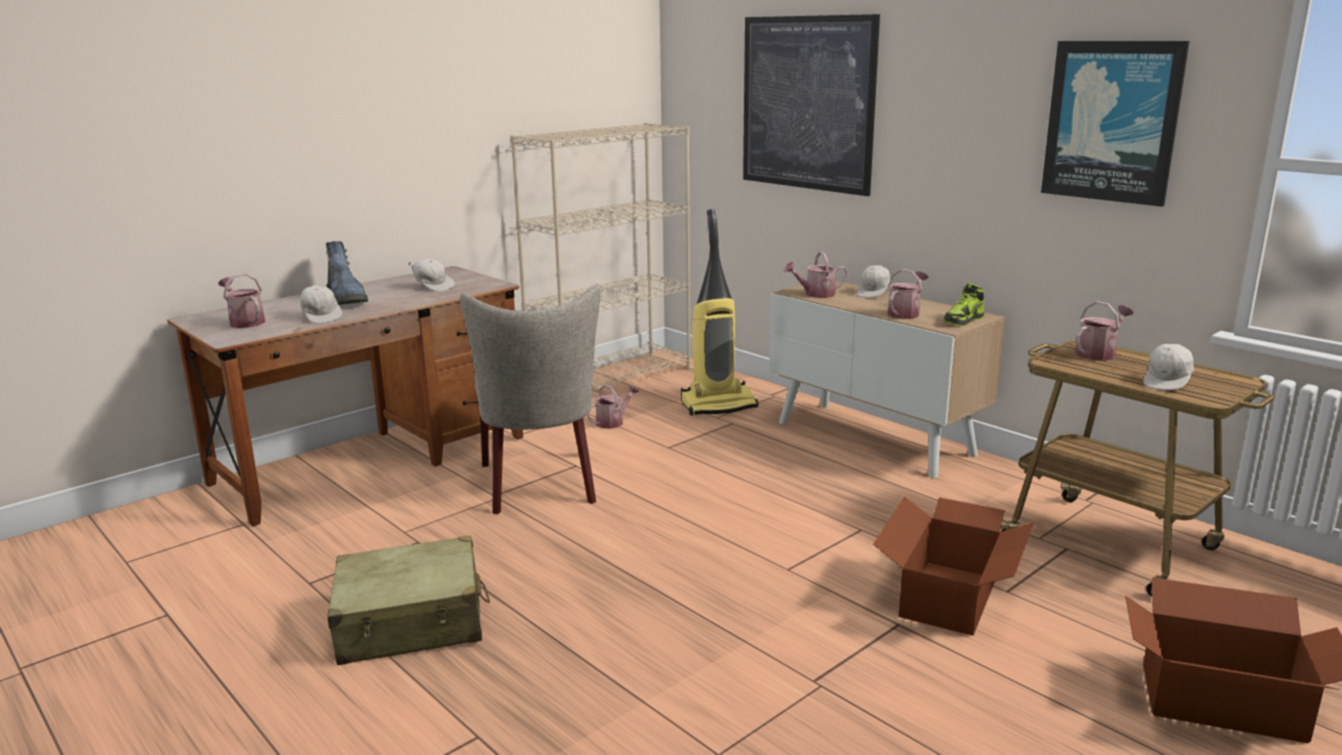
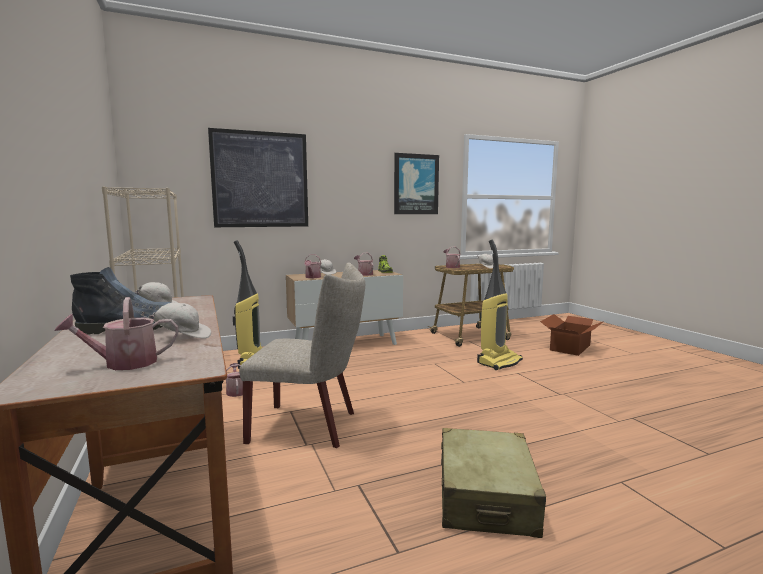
camera: 70 degrees left, 10 degrees down
cardboard box [873,496,1034,636] -> vacuum cleaner [477,240,523,370]

